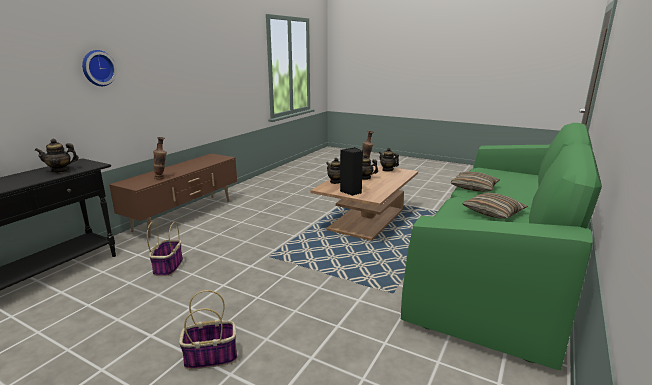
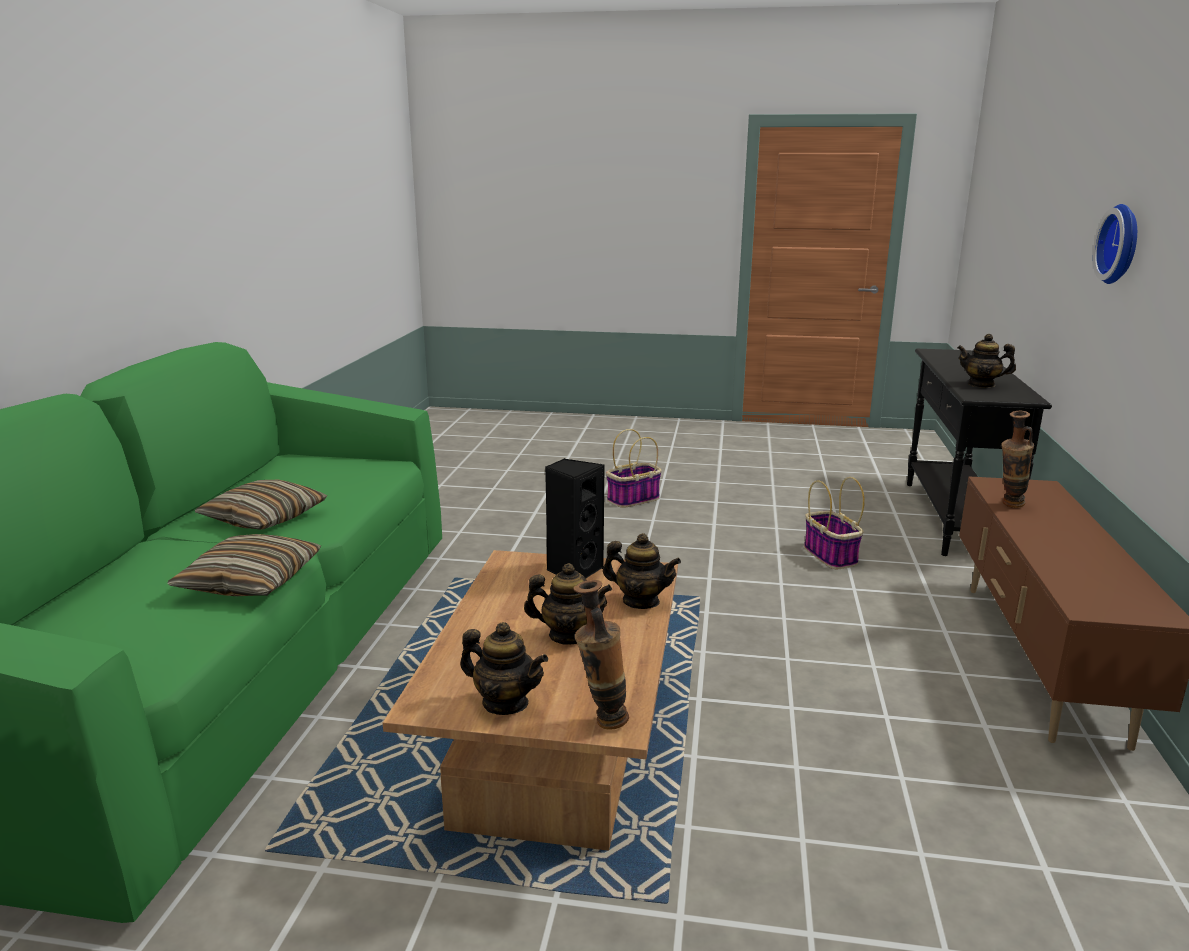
camera: 160 degrees right, 0 degrees up
teapot [35,139,79,173] -> teapot turned 120 degrees counterclockwise [957,334,1016,388]

